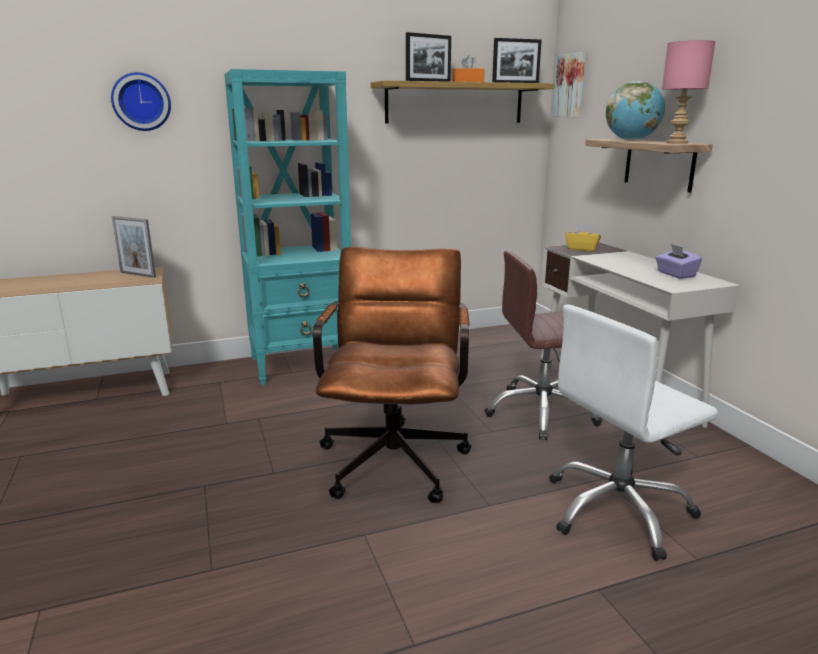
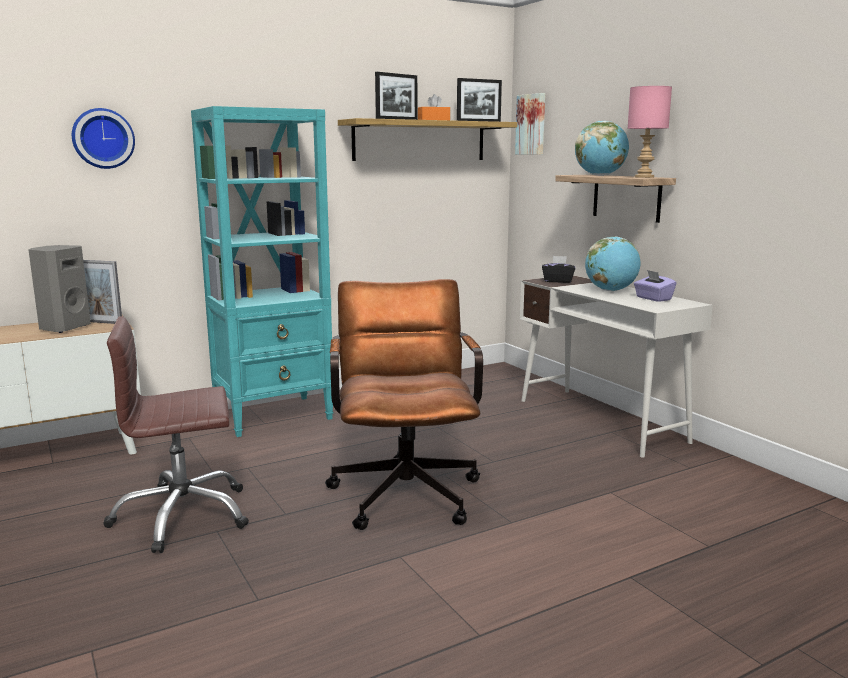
camera: 10 degrees left, 5 degrees down
brown office chair [485,251,602,440] -> brown office chair moved to [103,316,249,553]
white office chair [549,304,718,561] -> none
yellow tissue box [565,223,601,251] -> black tissue box [542,256,575,283]
none -> grey speaker [29,245,91,333]
none -> globe [585,236,640,291]

